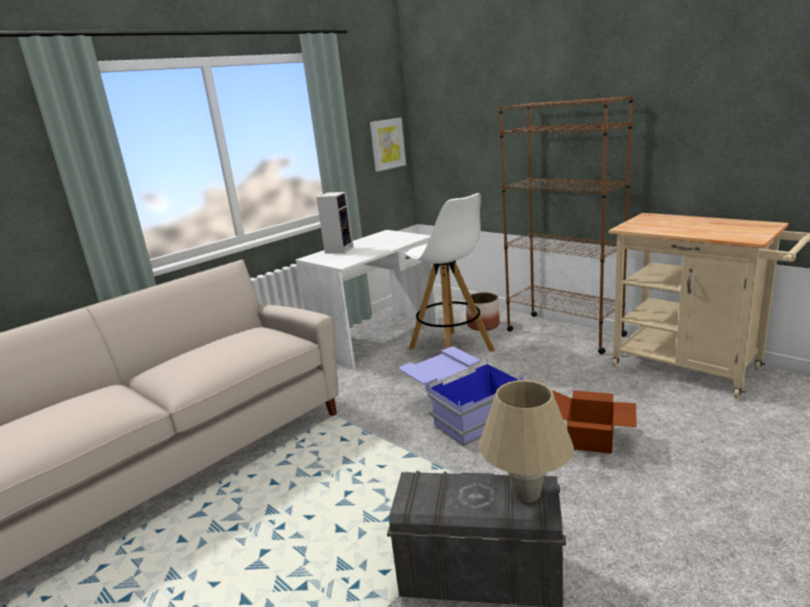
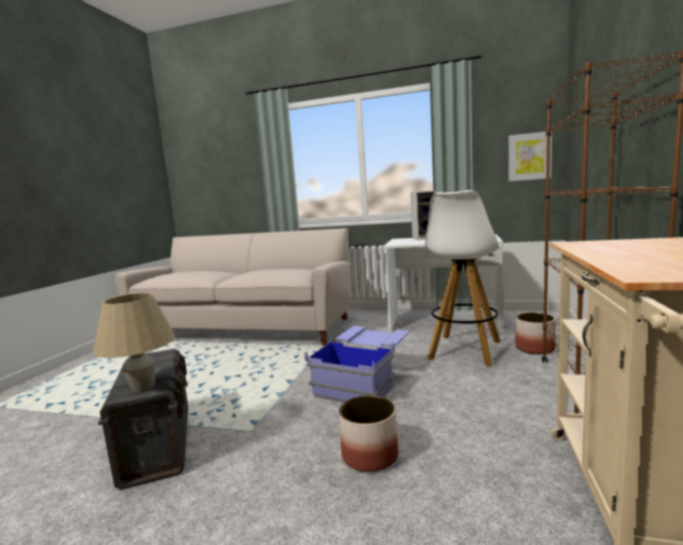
camera: 60 degrees right, 10 degrees down
cardboard box [552,390,637,454] -> planter [339,395,398,472]

